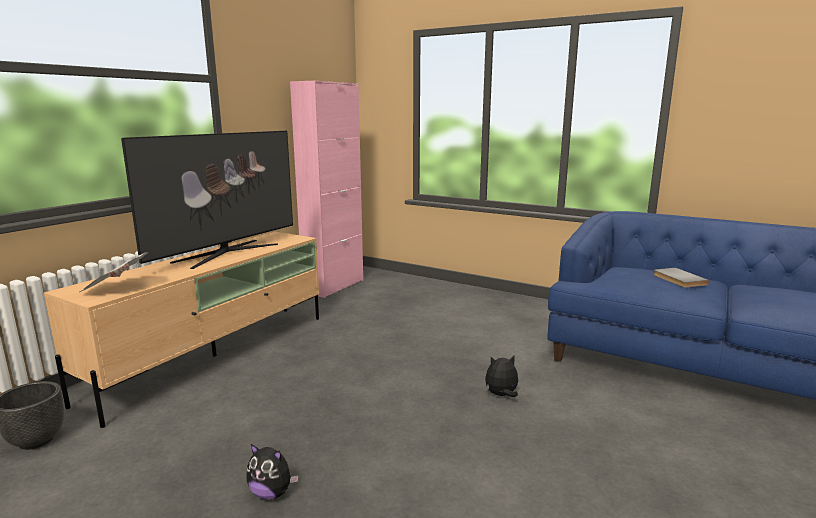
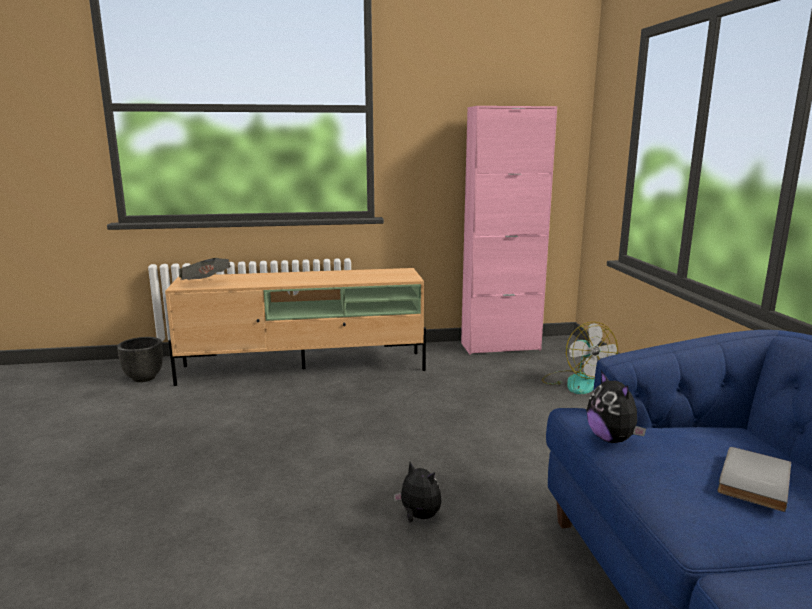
camera: 50 degrees right, 0 degrees up
television [121,131,293,269] -> none
plush toy [246,444,299,500] -> plush toy moved to [586,371,646,443]
none -> fan [542,322,618,394]

